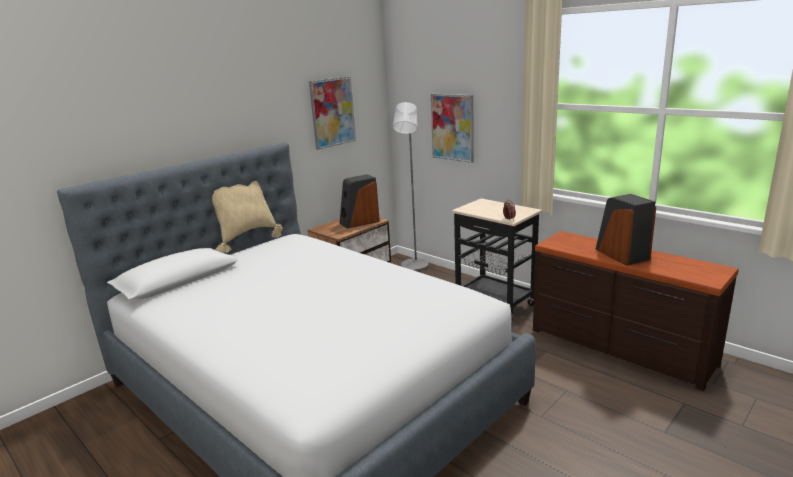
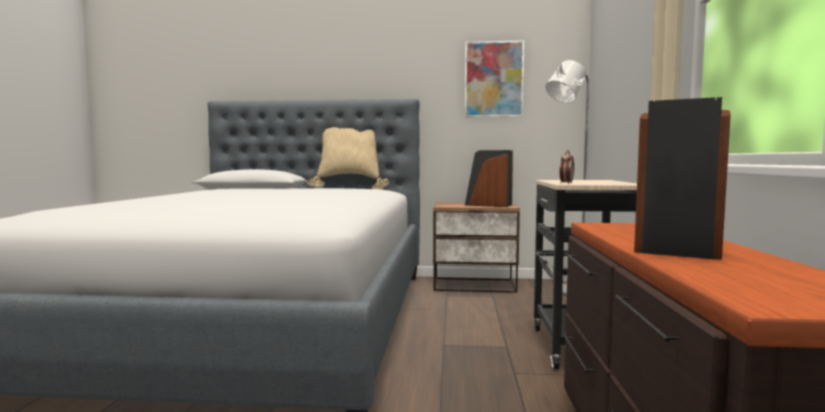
camera: 50 degrees right, 15 degrees down
picture [431,94,474,163] -> none

